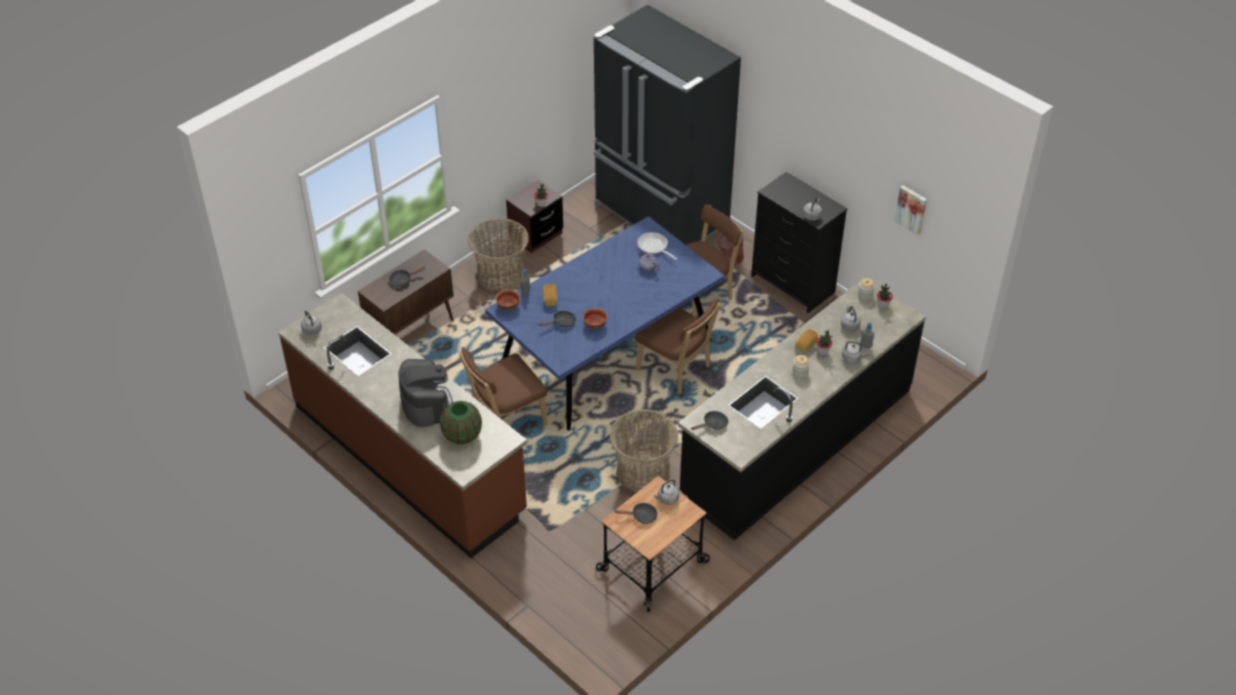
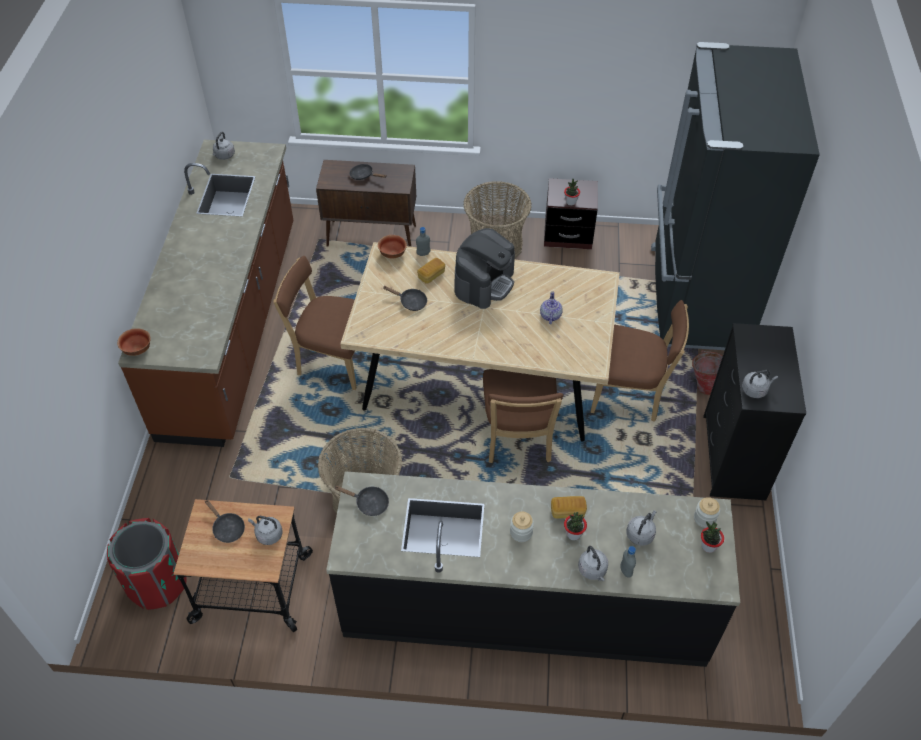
camera: 50 degrees right, 5 degrees up
coffee machine [398,359,453,427] -> coffee machine moved to [454,228,515,309]
green vase [440,401,482,445] -> none
blue dining table [485,216,725,430] -> beige dining table [340,242,620,442]
bowl [583,308,608,329] -> bowl moved to [117,328,151,356]
frying pan [638,232,677,260] -> none
picture [894,185,927,235] -> none
none -> red trash can [107,518,187,610]

